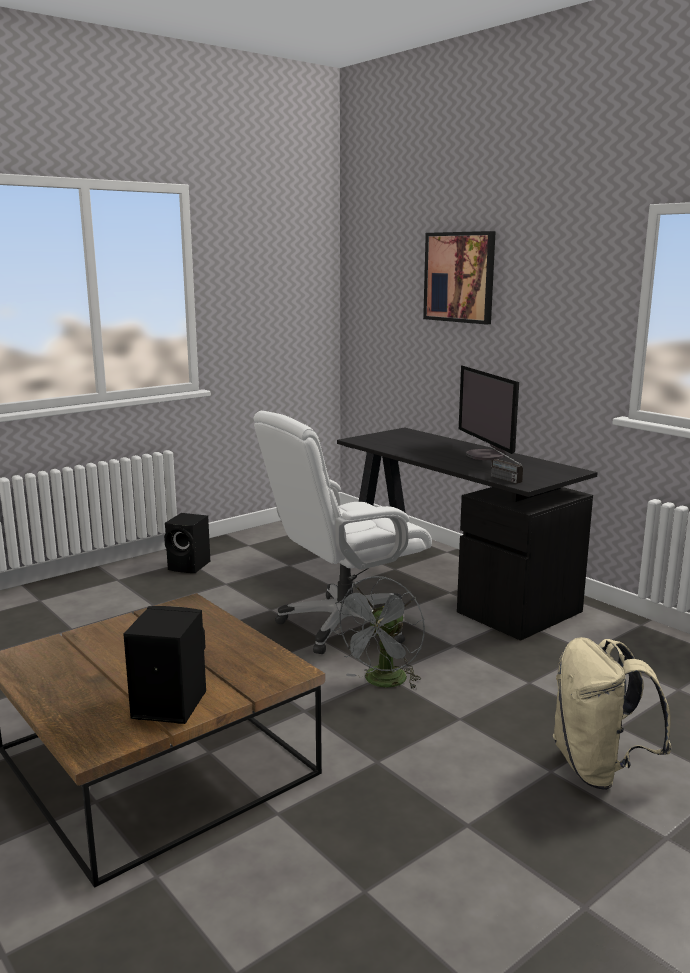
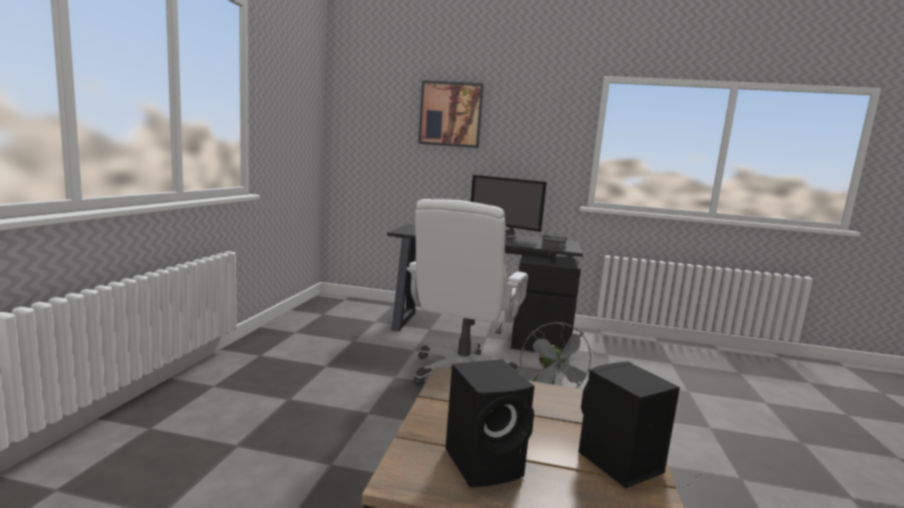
camera: 40 degrees left, 5 degrees down
black speaker [164,513,210,573] -> black speaker moved to [445,359,534,487]
beige backpack [553,637,672,790] -> none

